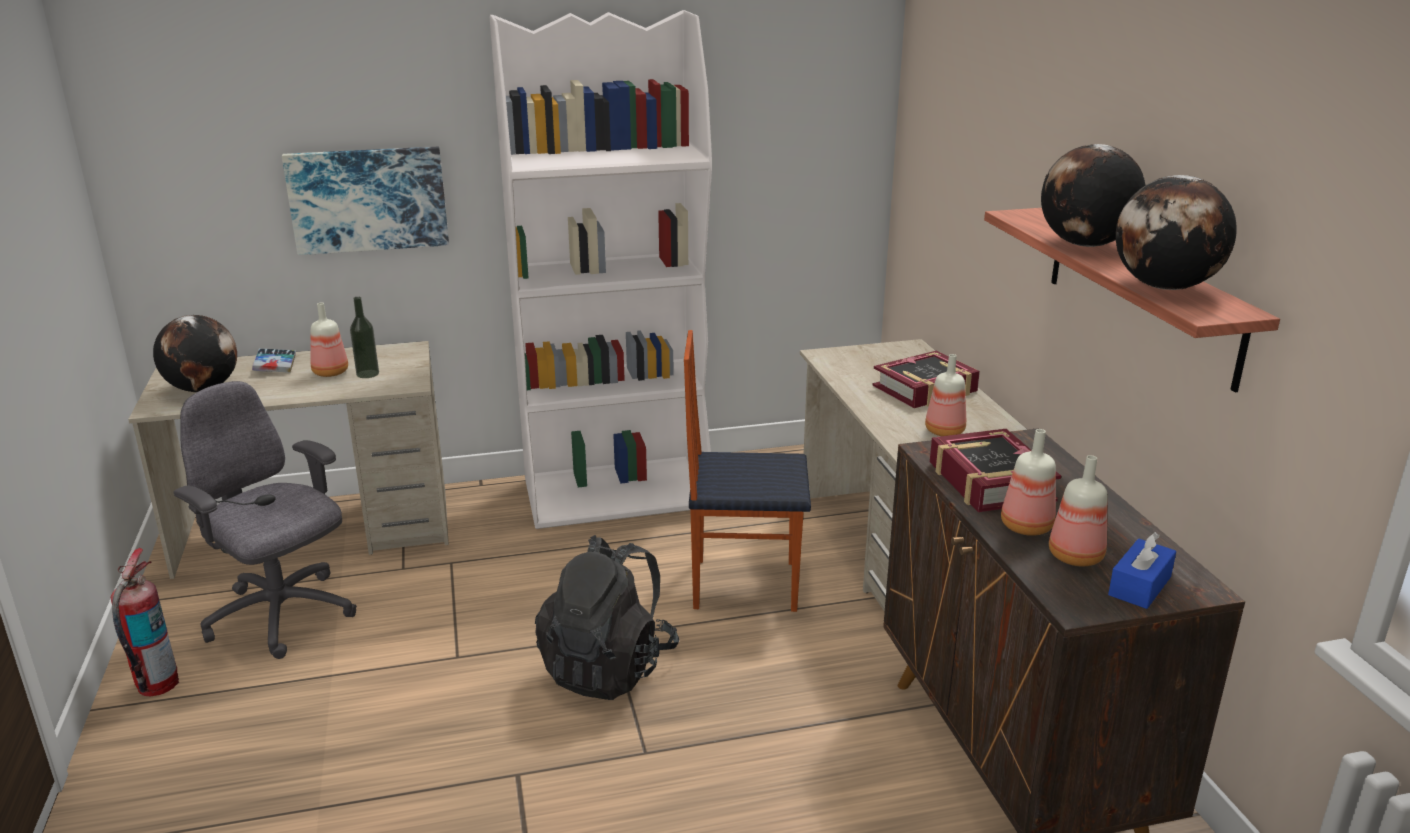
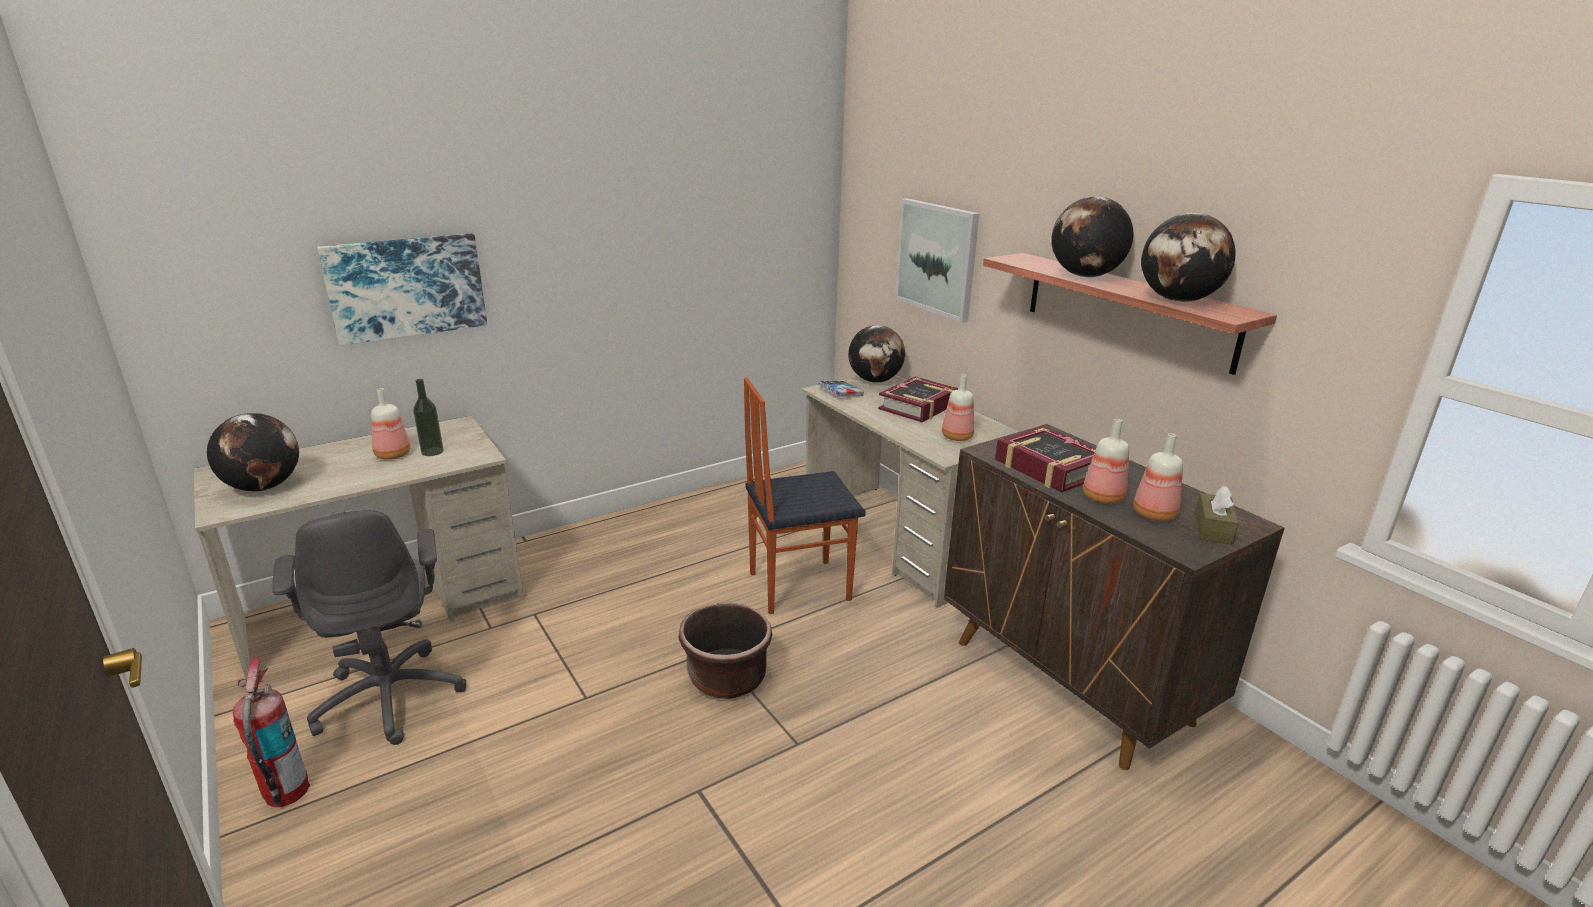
camera: 20 degrees left, 0 degrees up
grey office chair [173,381,357,659] -> grey office chair turned 135 degrees counterclockwise [272,509,466,745]
book [252,348,296,373] -> book moved to [818,380,864,397]
white bookcase [490,10,712,529] -> none
black backpack [535,535,679,700] -> brown planter [678,603,772,699]
blue tissue box [1108,532,1176,609] -> brown tissue box [1195,485,1239,545]
none -> globe [848,325,905,383]
none -> picture [895,198,980,323]

